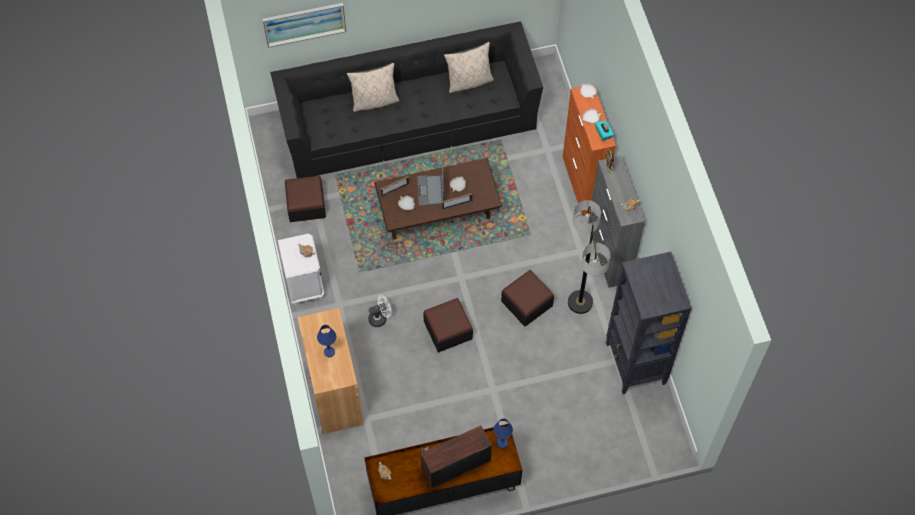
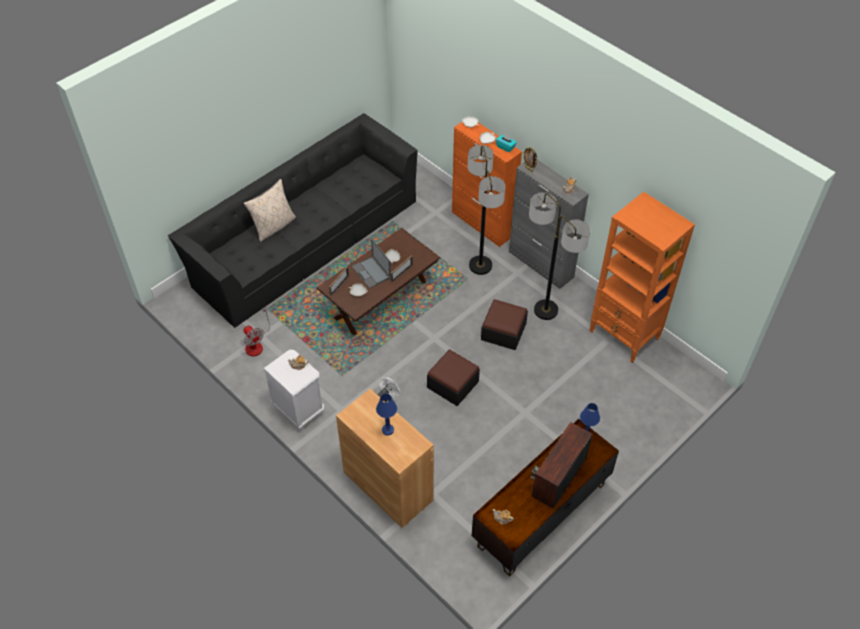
camera: 30 degrees left, 10 degrees down
picture [263,3,346,48] -> none
ottoman [285,176,326,222] -> fan [243,307,270,356]
beige pillow [444,42,494,93] -> none
black bookcase [606,252,692,394] -> orange bookcase [590,192,695,363]
none -> floor lamp [468,145,505,275]

